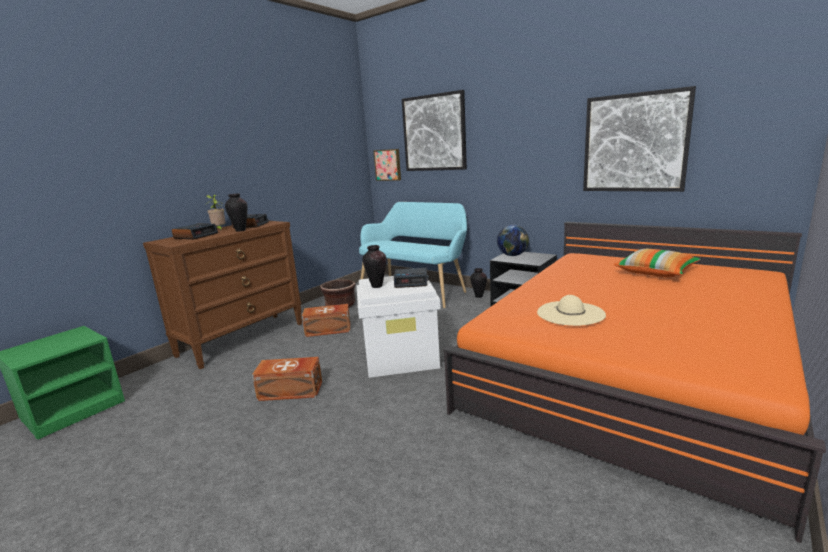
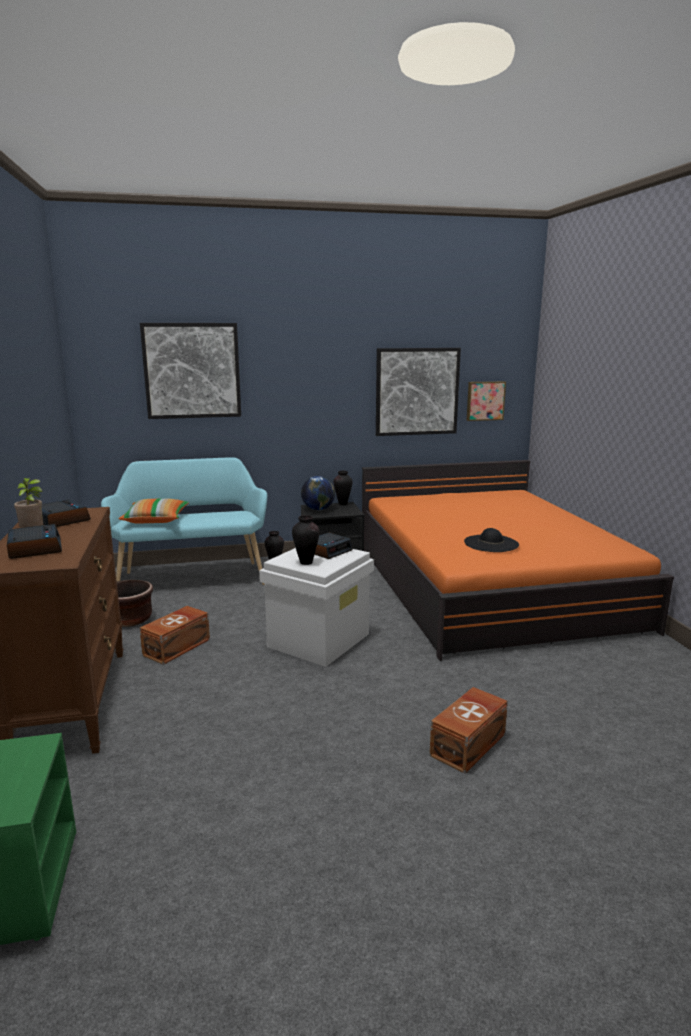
camera: 50 degrees left, 0 degrees up
vase [225,194,248,232] -> vase moved to [334,471,353,505]
brown storage box [252,357,322,401] -> brown storage box moved to [430,687,508,774]
picture [373,149,401,181] -> picture moved to [467,381,506,421]
beige hat [537,295,606,326] -> black hat [464,528,519,552]
pillow [613,249,701,277] -> pillow moved to [119,499,189,523]

